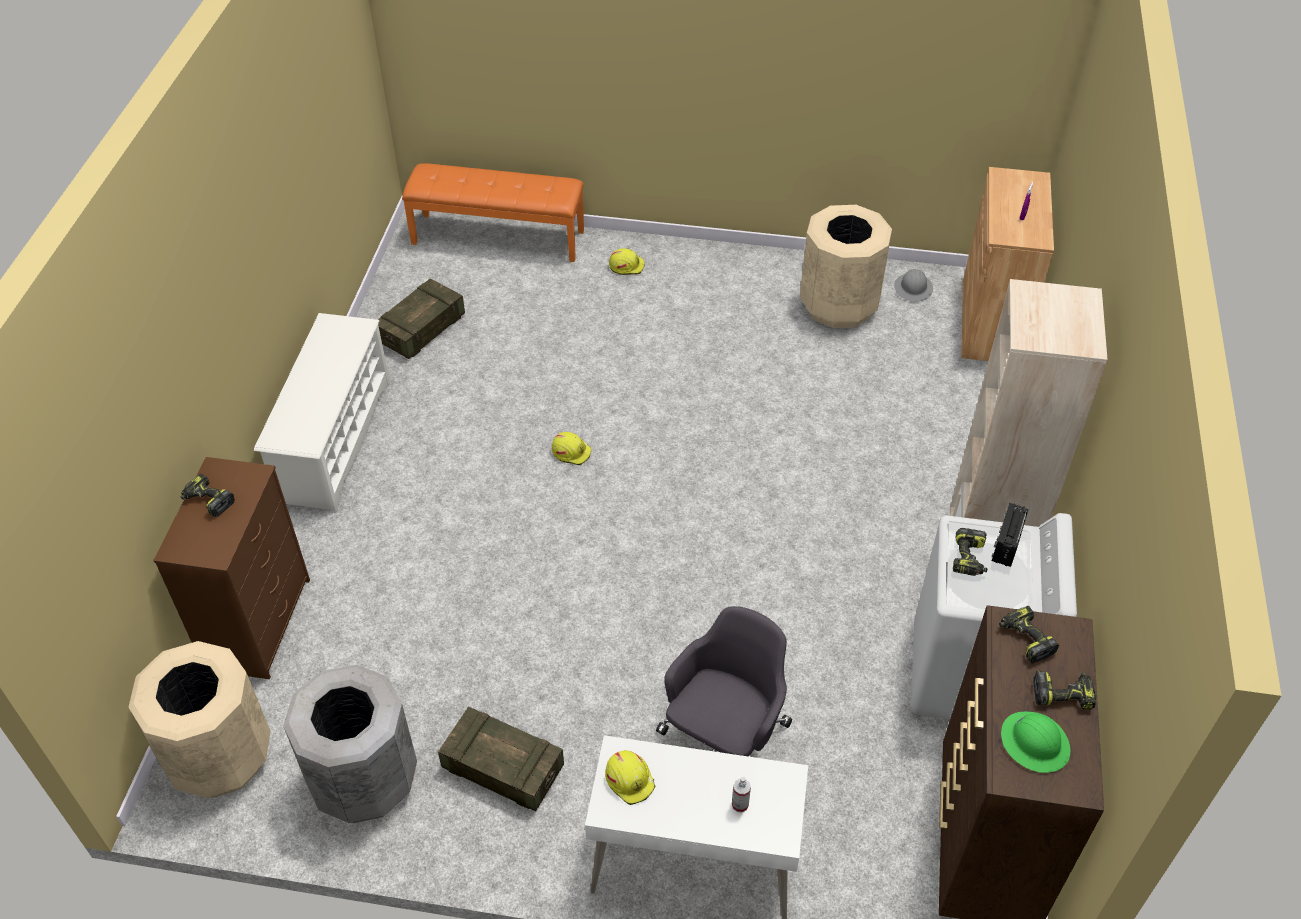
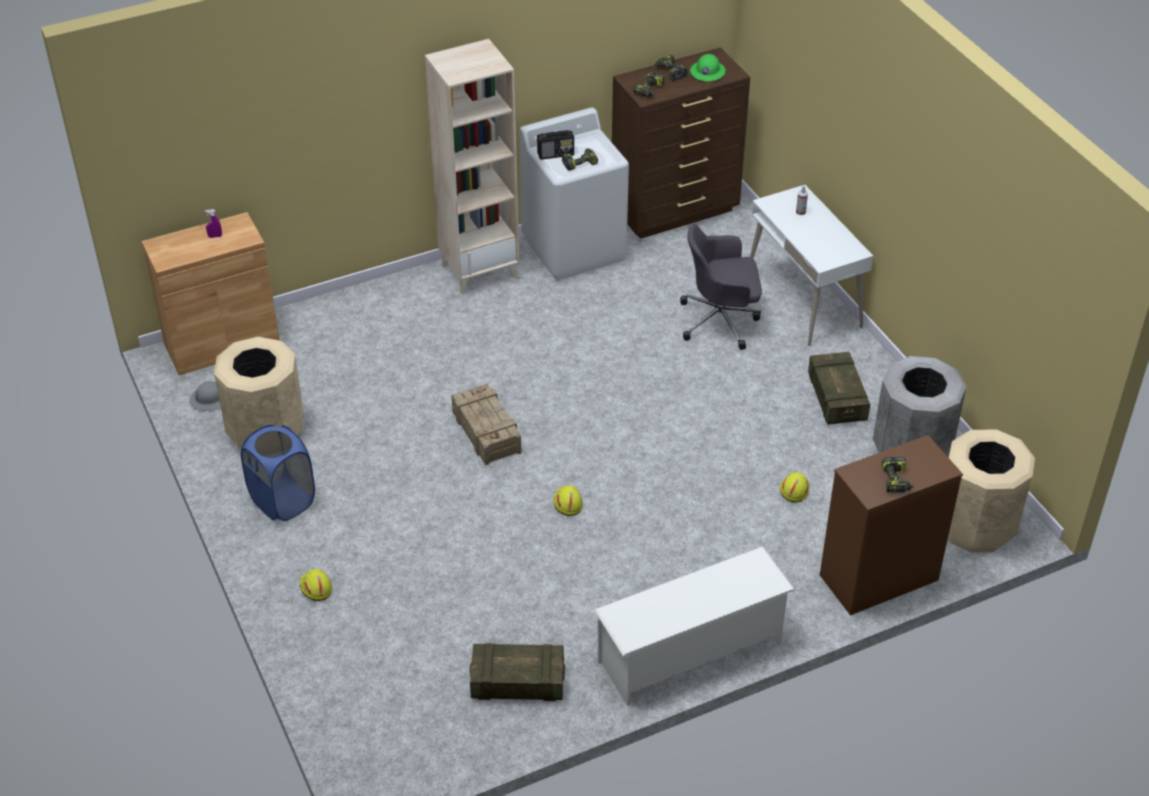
camera: 125 degrees left, 5 degrees down
orange bench [402,163,584,262] -> none
yellow hard hat [605,750,655,805] -> yellow hard hat moved to [780,472,809,502]
none -> blue laundry basket [241,425,315,521]
none -> crate [451,384,521,466]

